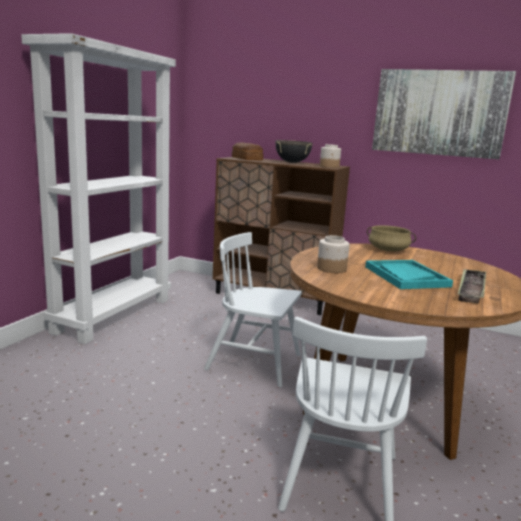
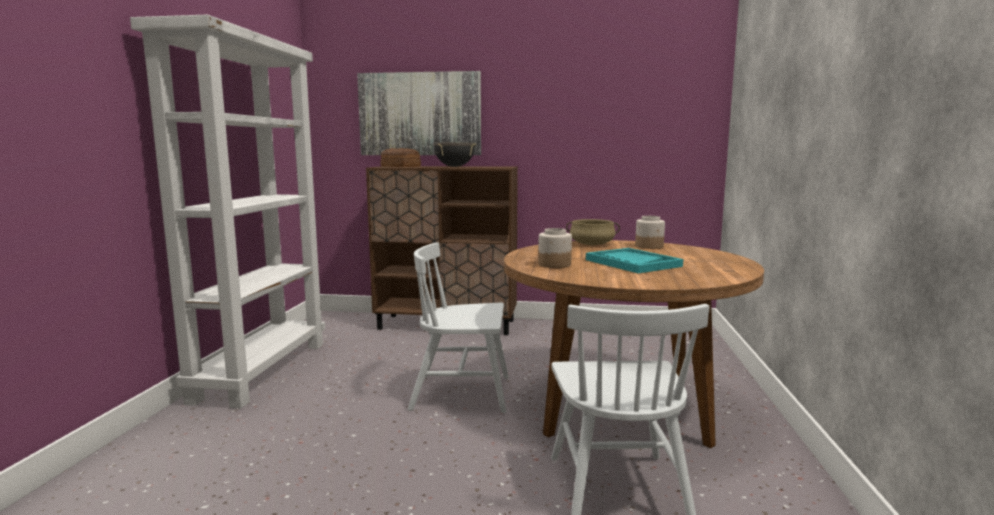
camera: 15 degrees left, 5 degrees down
jar [320,144,341,168] -> jar moved to [635,216,665,249]
picture [372,69,516,159] -> picture moved to [357,71,481,155]
tray [458,269,486,303] -> none

